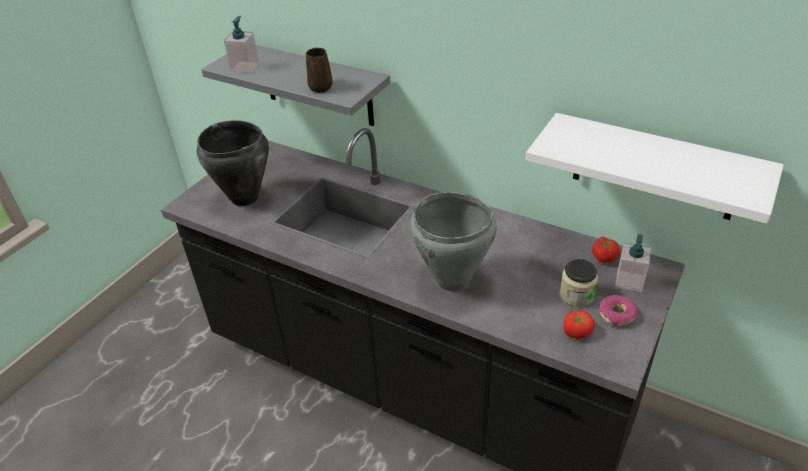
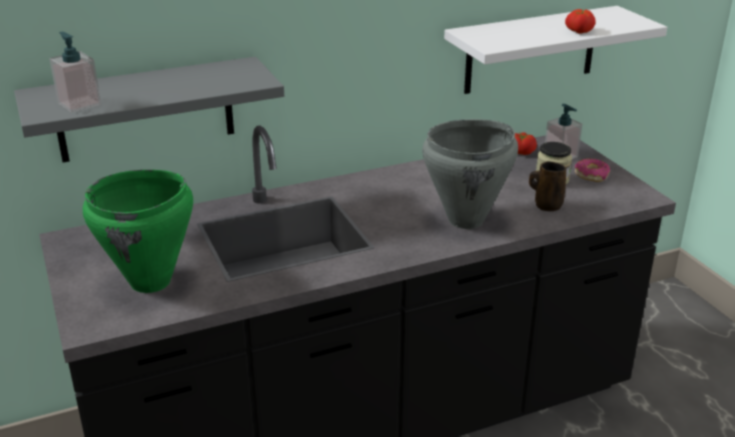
camera: 55 degrees left, 10 degrees down
black cooking pot [197,120,269,206] -> green cooking pot [83,170,193,293]
brown mug [306,48,332,93] -> brown mug moved to [529,161,566,211]
tomato [563,310,595,339] -> tomato moved to [565,9,596,34]

